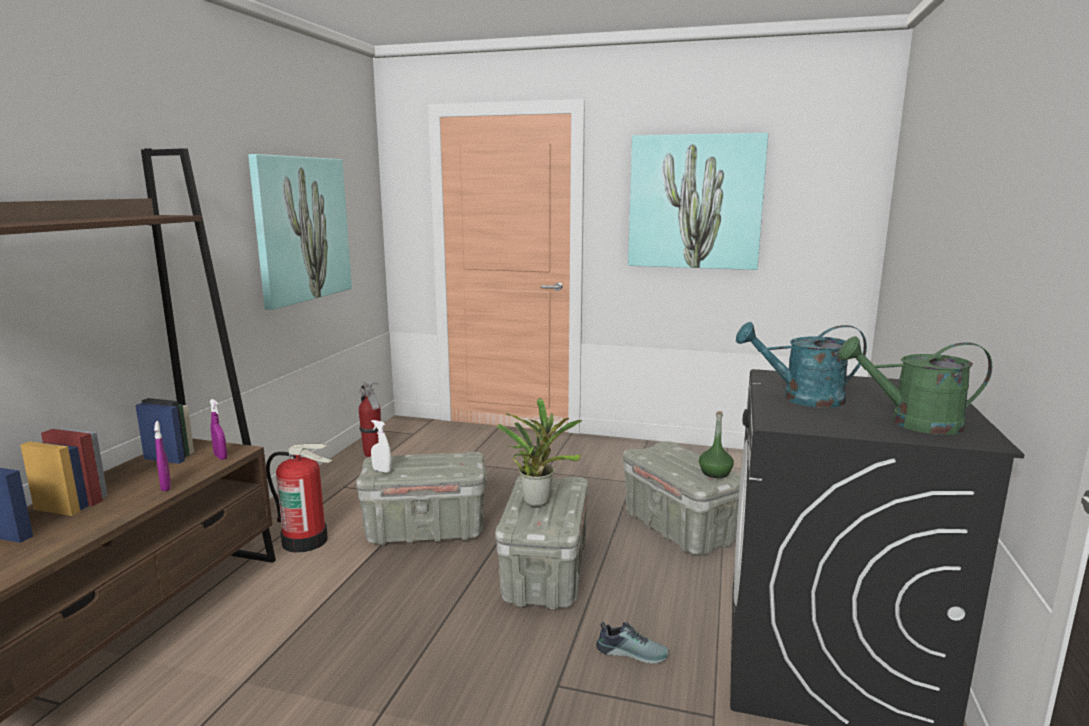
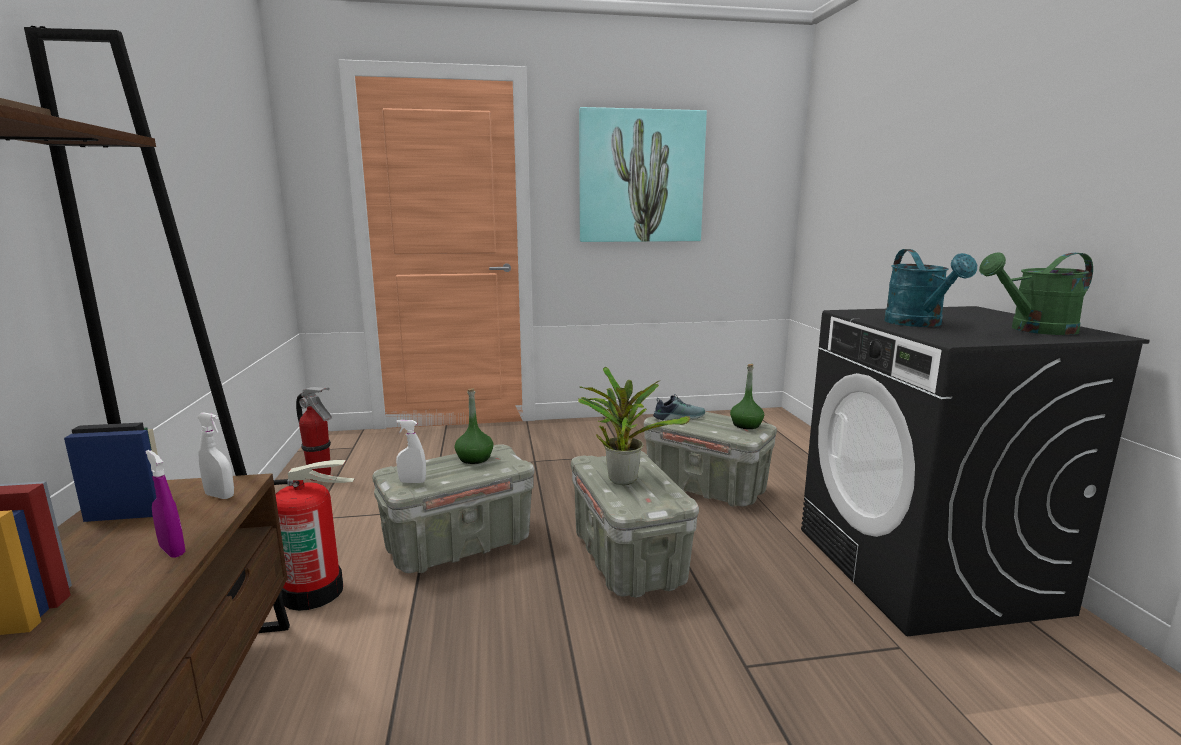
camera: 25 degrees left, 0 degrees up
purple spray bottle [210,399,227,460] -> white spray bottle [197,412,234,499]
picture [248,154,352,310] -> none
shoe [596,622,669,664] -> shoe moved to [653,394,705,420]
turquoise watering can [736,322,867,408] -> turquoise watering can turned 75 degrees counterclockwise [884,249,977,327]
none -> green bottle [455,388,494,464]

